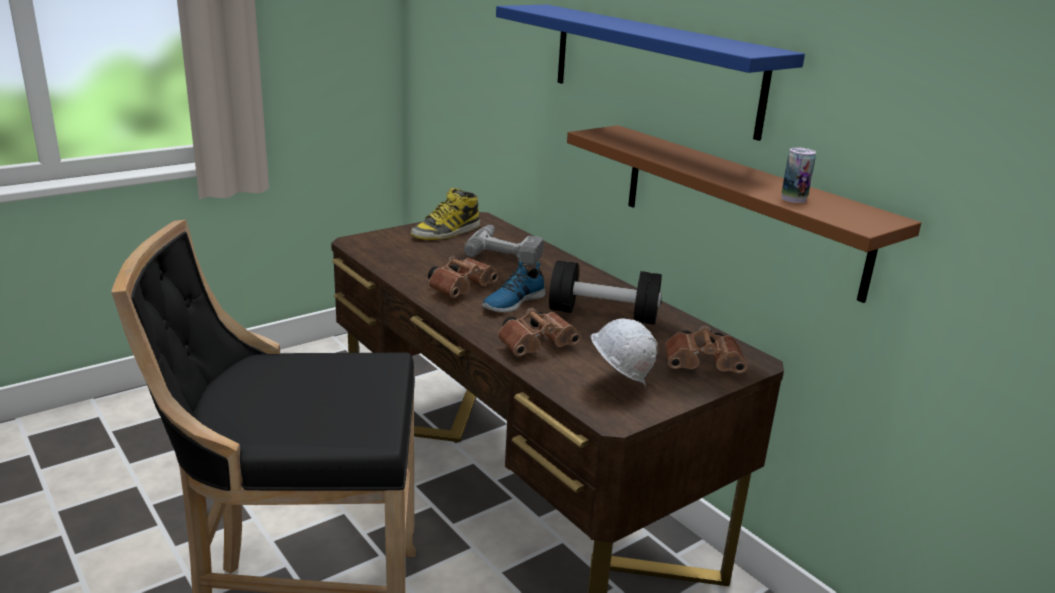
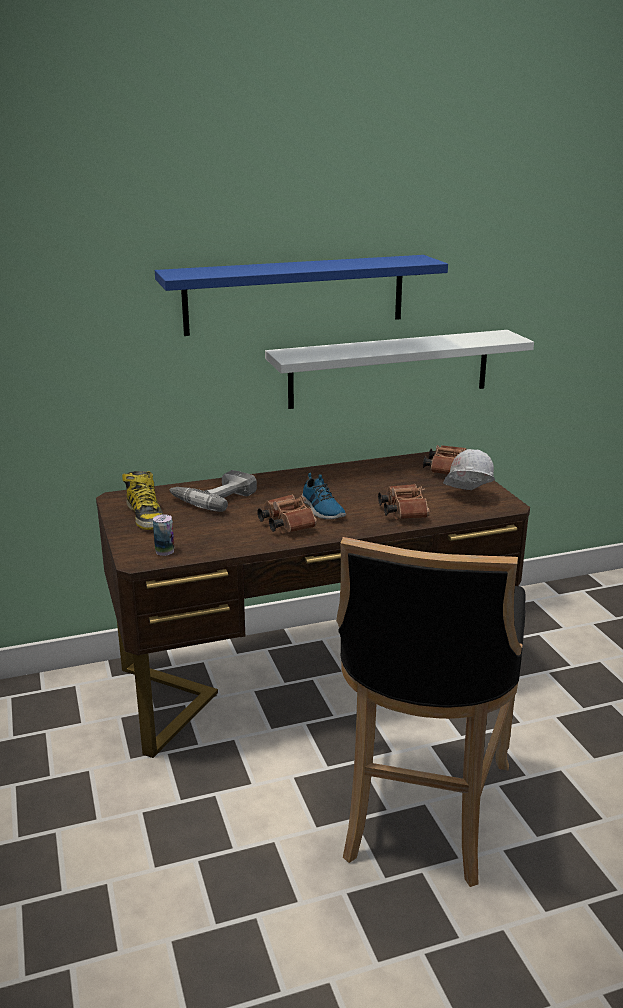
camera: 70 degrees left, 0 degrees up
black dumbbell [549,260,662,325] -> none
brown shelf [567,125,921,303] -> white shelf [265,330,534,409]
can [782,148,816,203] -> can moved to [153,514,174,556]

